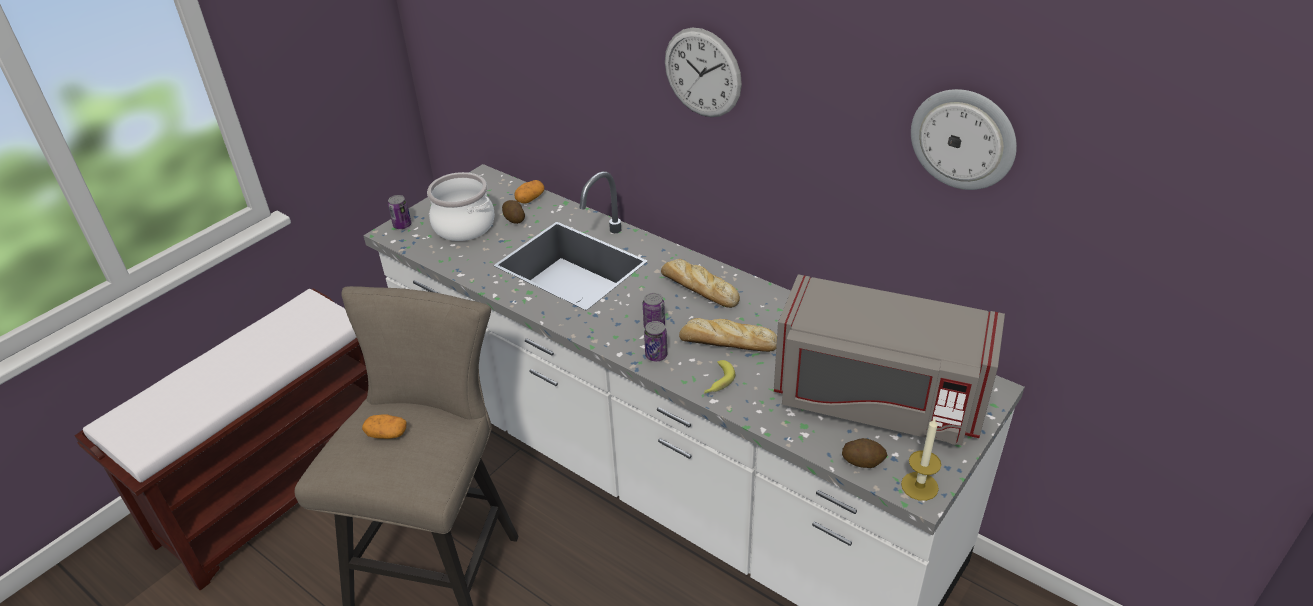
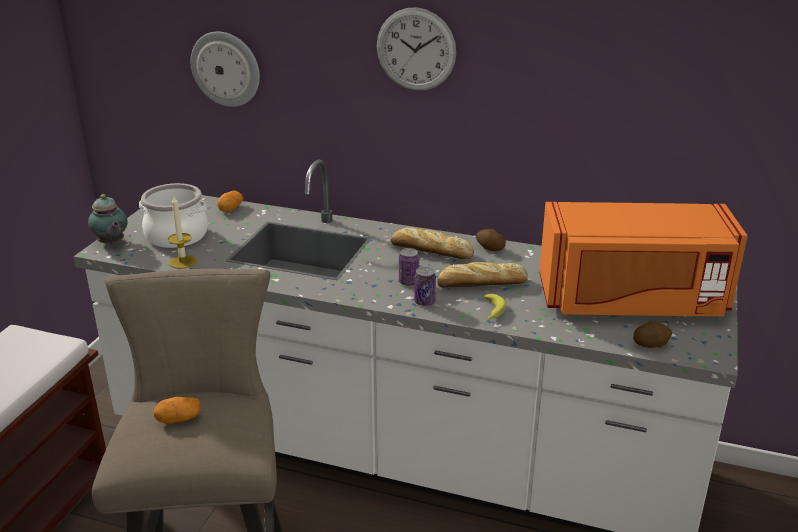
camera: 20 degrees left, 10 degrees down
can [388,195,412,229] -> teapot [88,194,127,245]
potato [502,200,525,224] -> potato moved to [476,229,506,251]
grey microwave [774,274,1005,446] -> orange microwave [539,202,748,316]
candle [901,418,941,501] -> candle moved to [168,196,197,269]
wall clock [911,89,1017,190] -> wall clock moved to [191,32,260,107]

